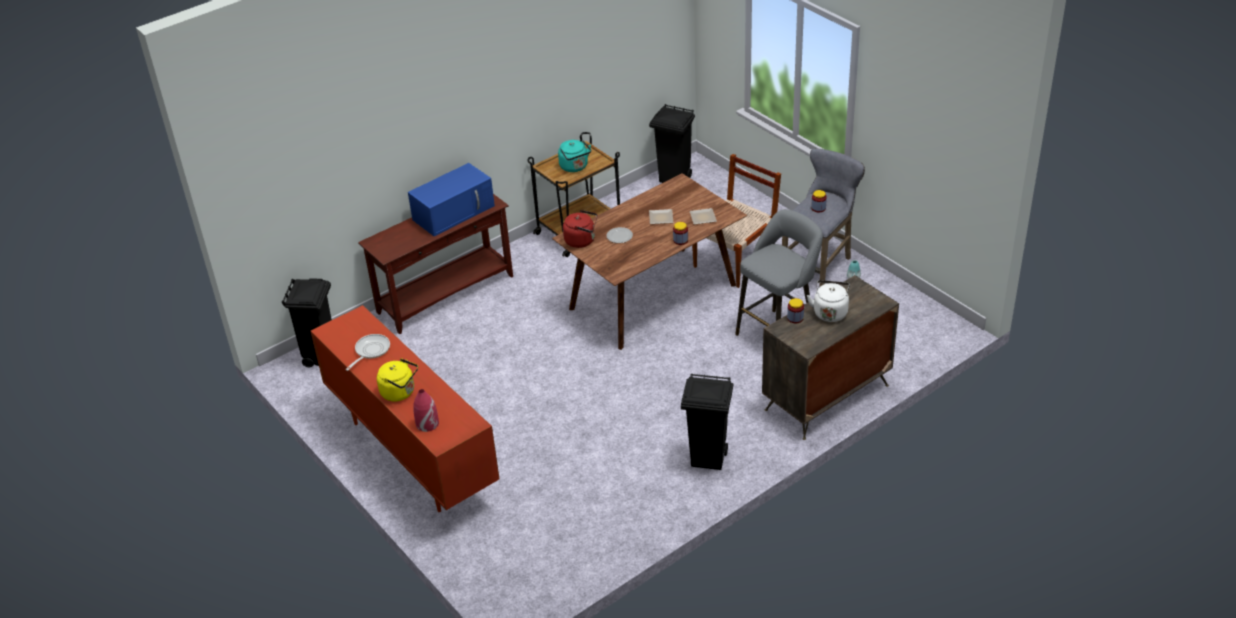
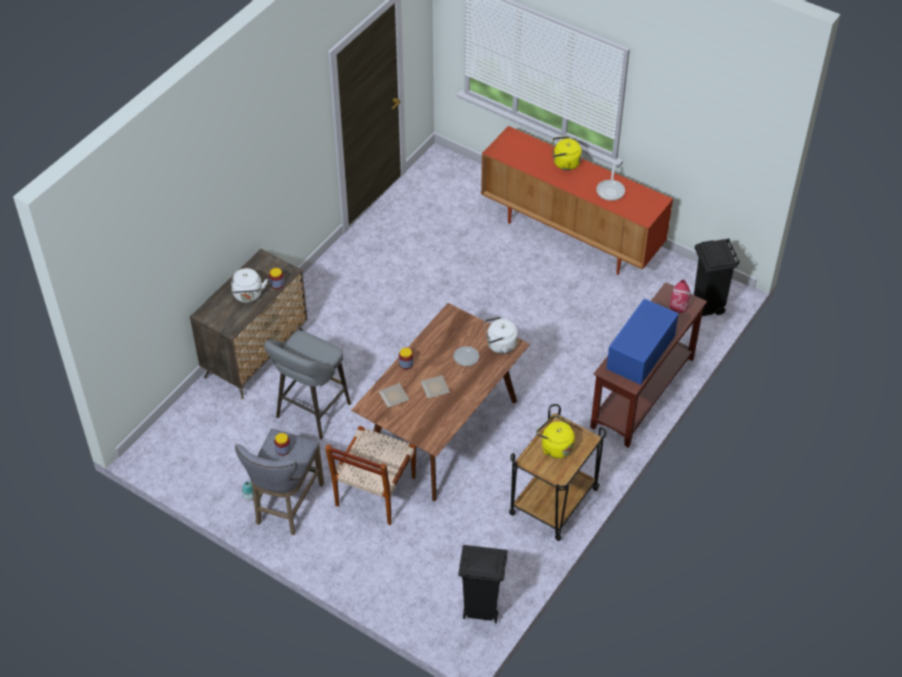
camera: 160 degrees right, 10 degrees up
red vase [413,389,439,432] -> red vase moved to [670,280,690,313]
turquoise kettle [558,140,591,172] -> yellow kettle [536,415,575,458]
red kettle [563,210,598,248] -> white kettle [484,317,518,354]
black trash can [681,373,733,470] -> none

